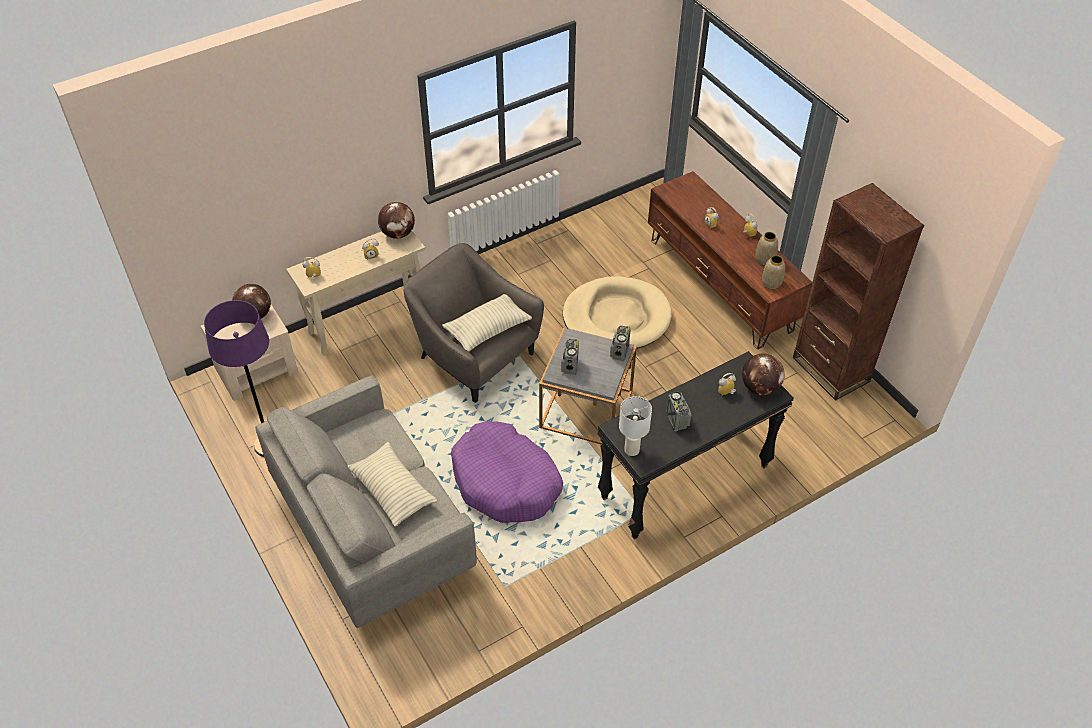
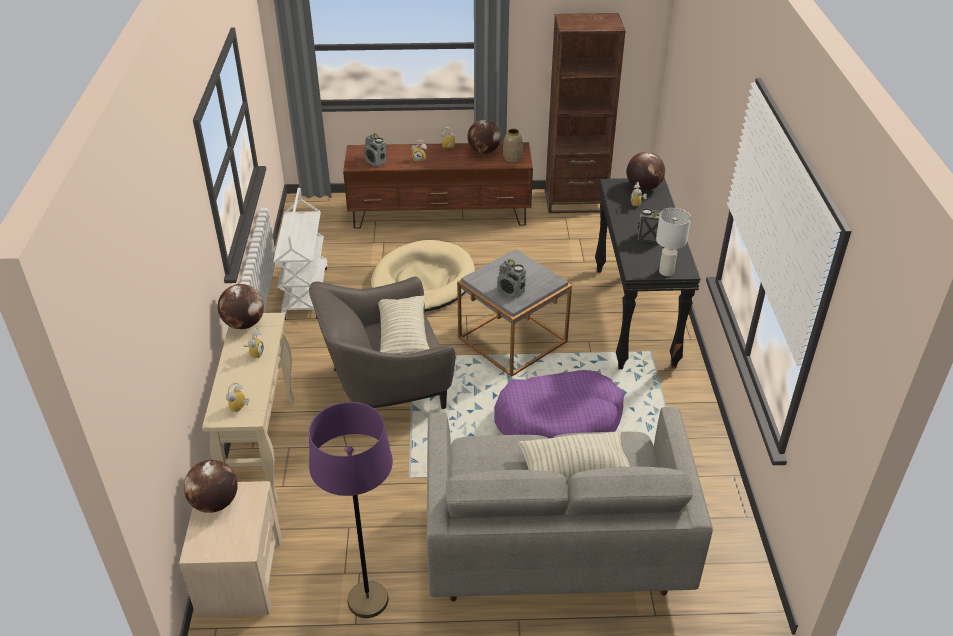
camera: 60 degrees left, 10 degrees down
radio [610,326,631,362] -> radio moved to [364,133,387,167]
vase [756,232,778,265] -> globe [467,119,501,154]
none -> white cart [274,188,328,320]

